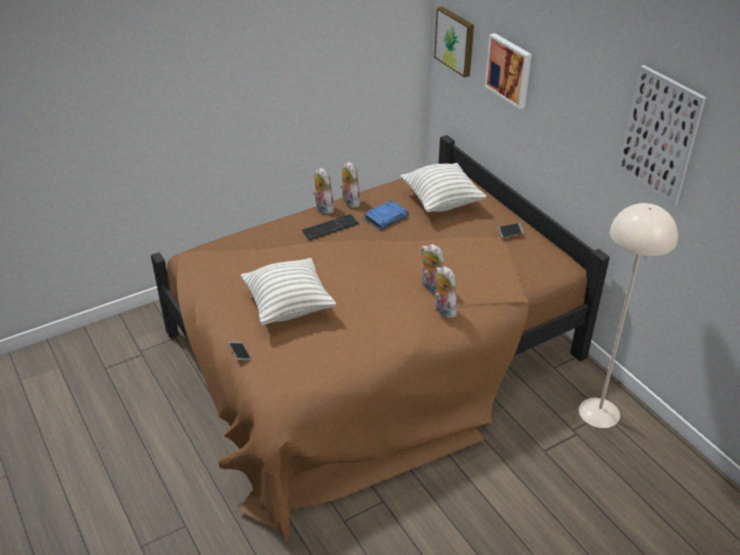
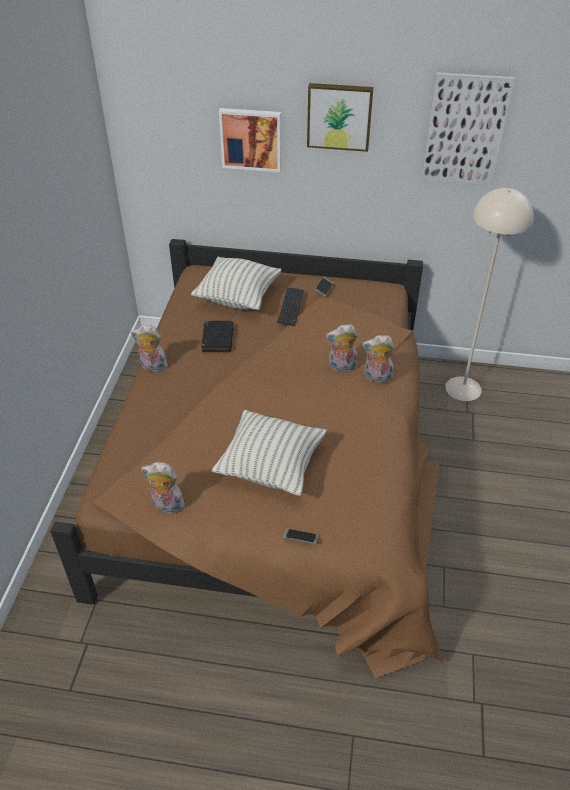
camera: 50 degrees left, 5 degrees up
keyboard [302,214,359,241] -> keyboard moved to [278,287,304,326]
plush toy [340,161,362,208] -> plush toy moved to [141,462,185,516]
blue book [363,200,409,230] -> black book [201,321,234,352]
picture [434,7,474,78] -> picture moved to [307,83,373,152]

